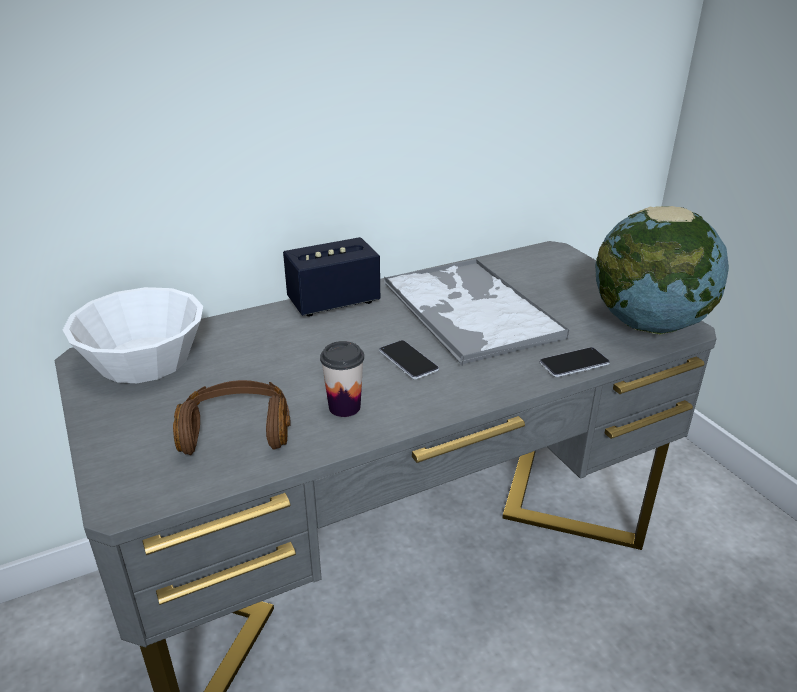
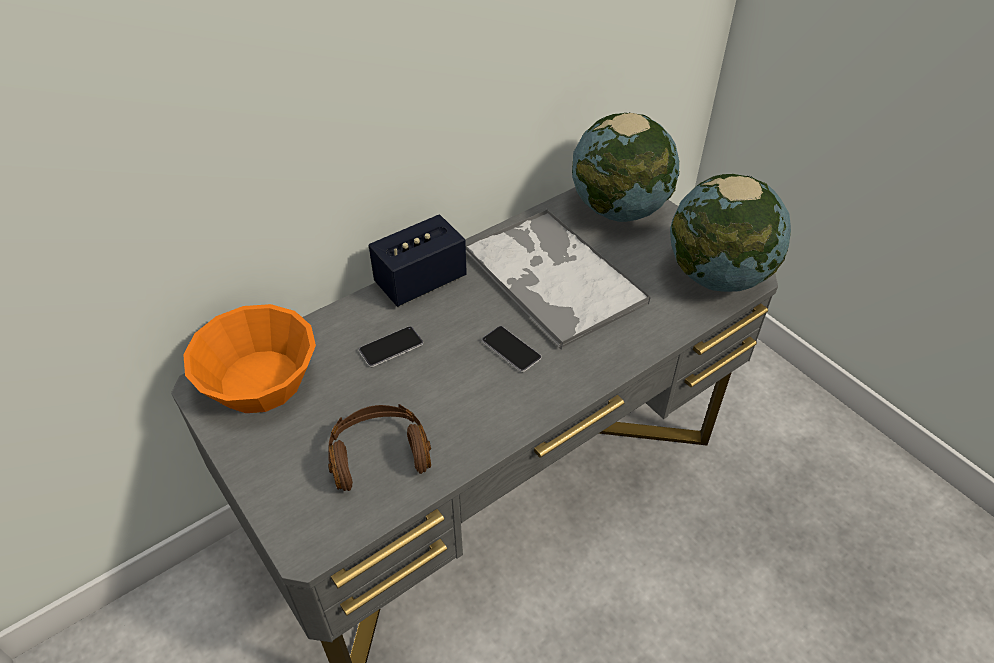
camera: 10 degrees left, 15 degrees up
white bowl [63,287,203,383] -> orange bowl [183,304,316,413]
cup [320,341,364,417] -> none
phone [539,347,610,377] -> phone moved to [359,326,423,367]
none -> globe [572,112,679,222]

